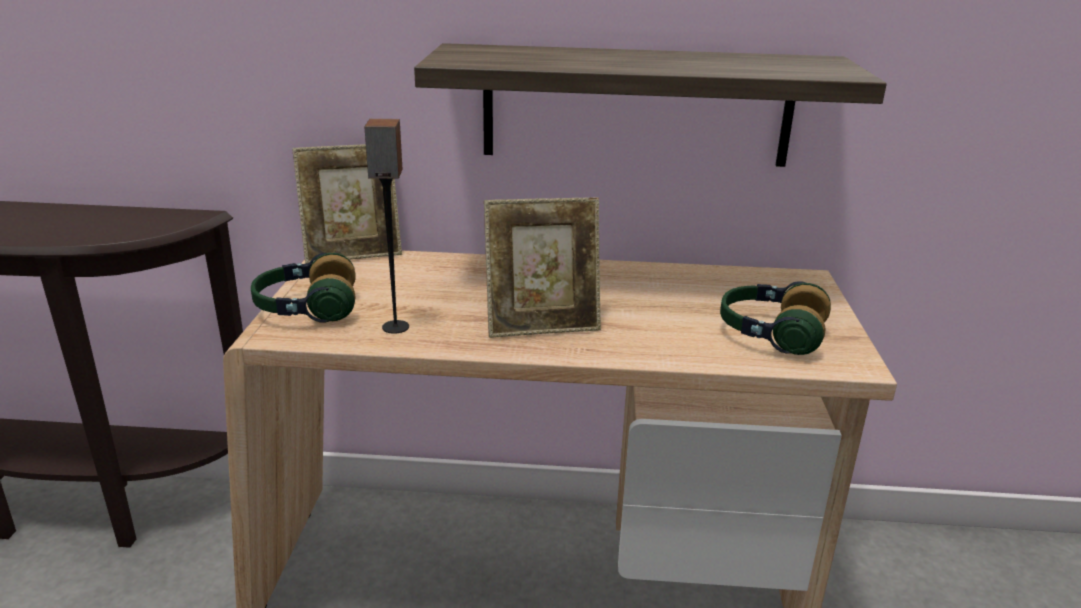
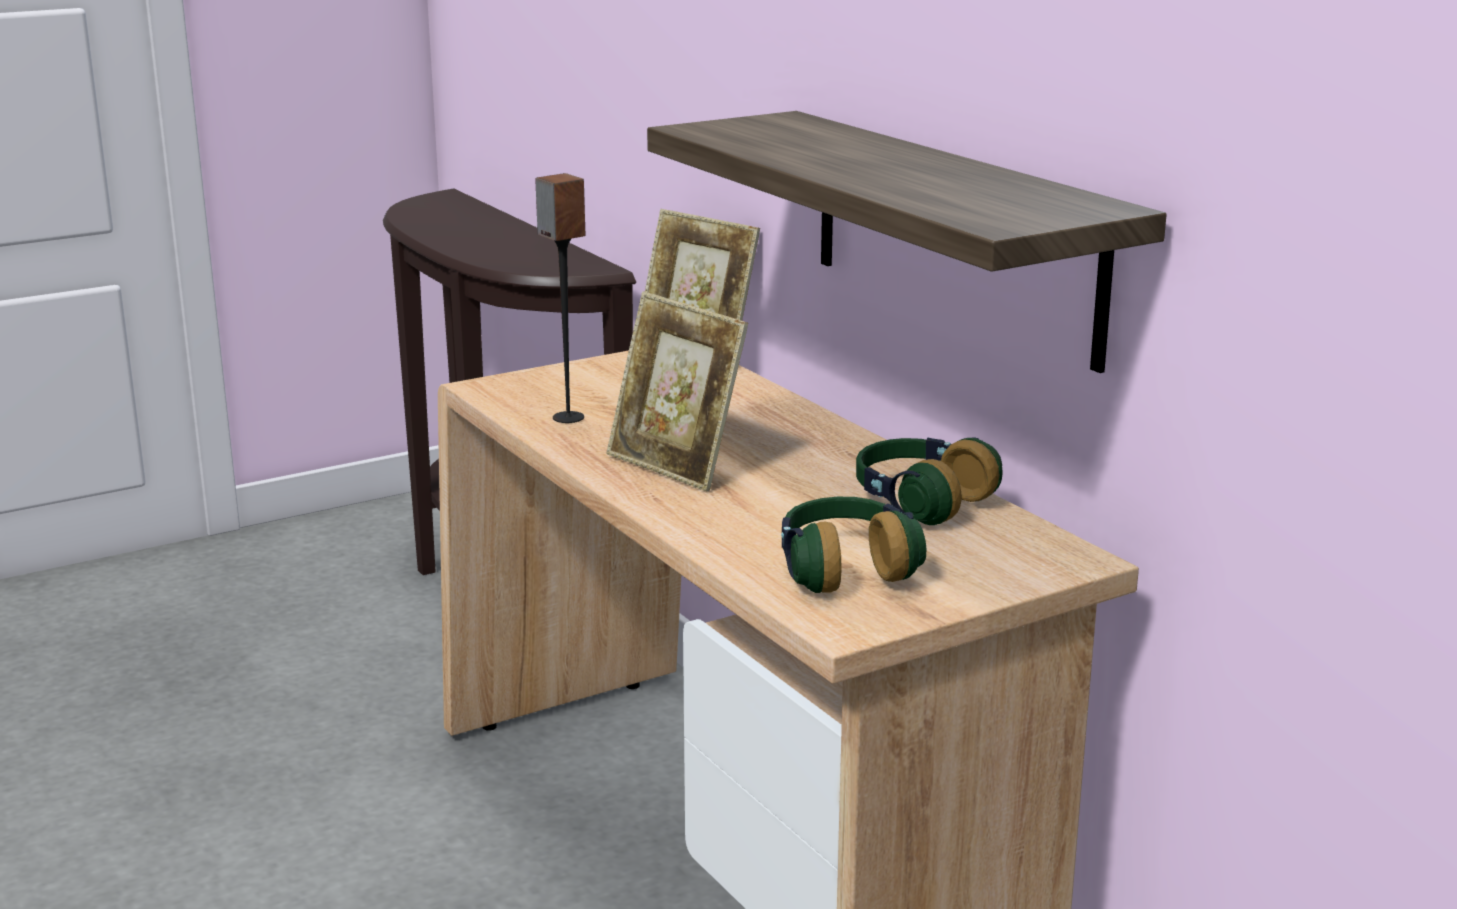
camera: 55 degrees right, 5 degrees down
headphones [251,253,356,323] -> headphones moved to [856,437,1003,525]

